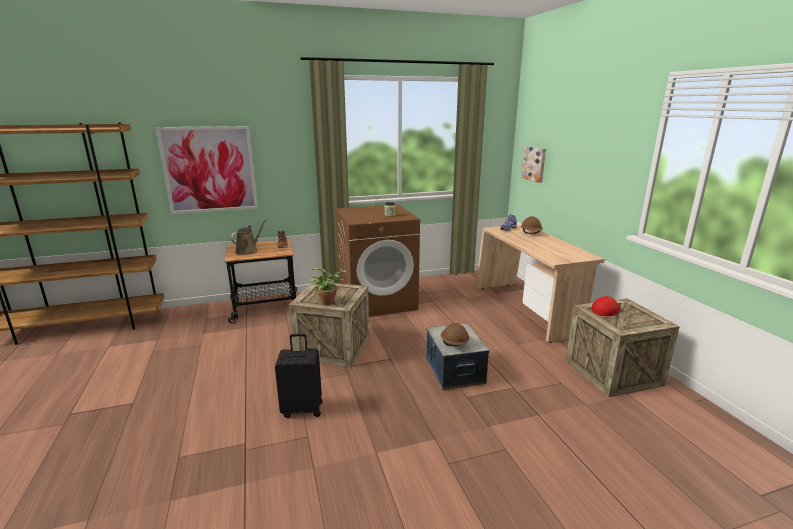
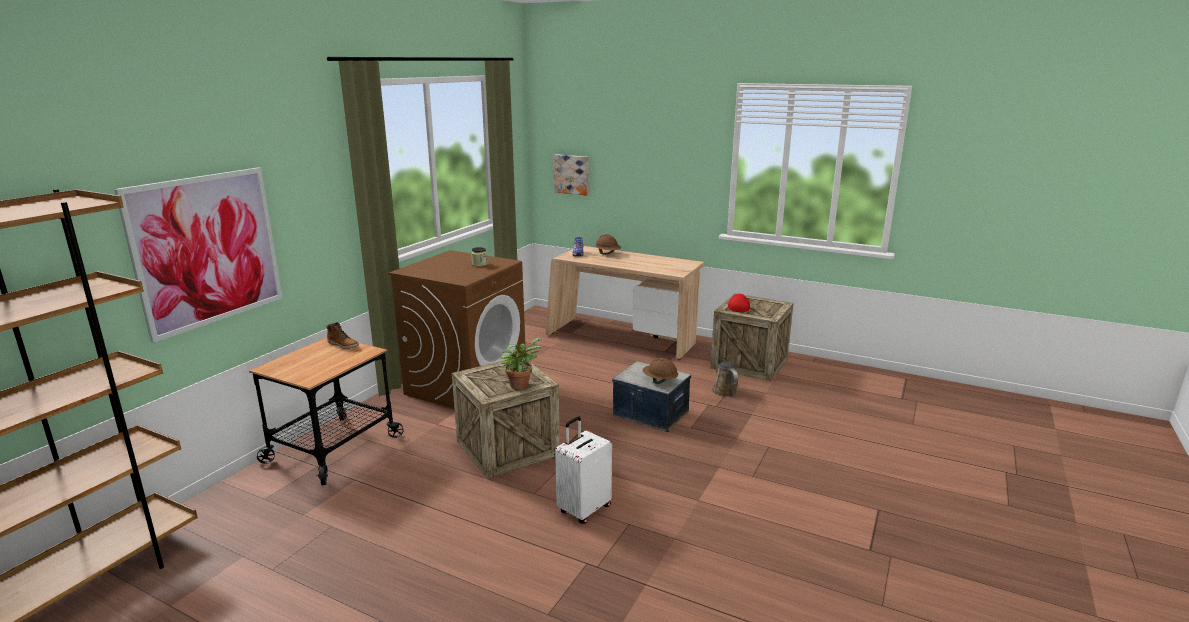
camera: 45 degrees left, 0 degrees up
brown watering can [230,219,267,255] -> brown watering can moved to [711,345,739,397]
black suitcase [275,334,323,418] -> white suitcase [555,416,612,524]

